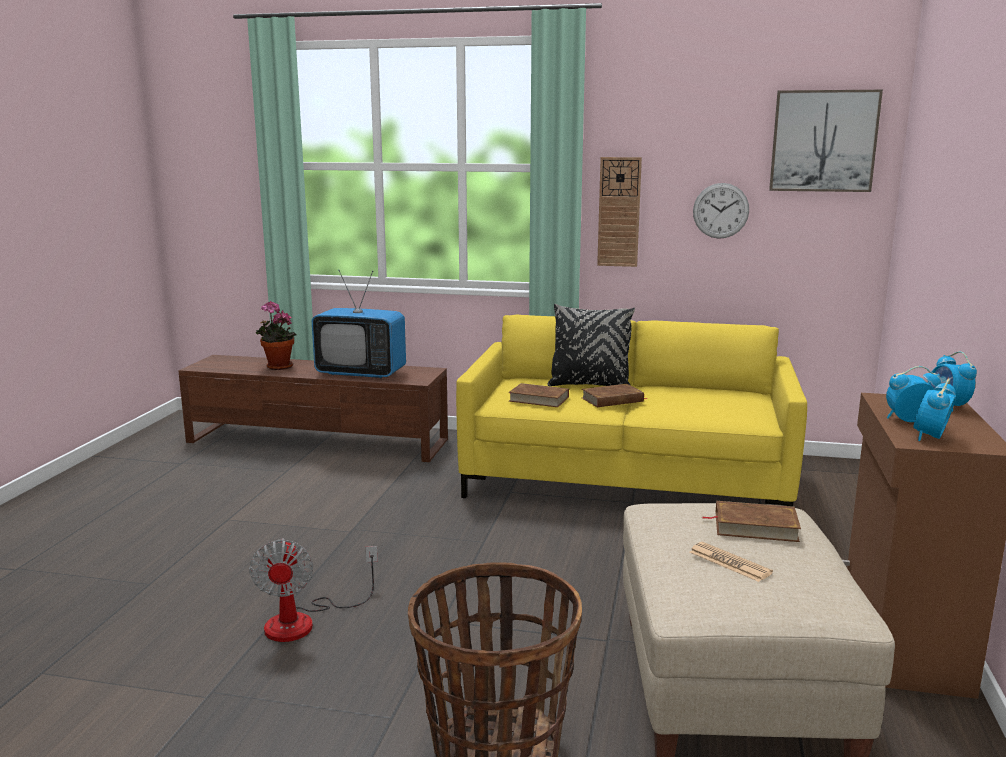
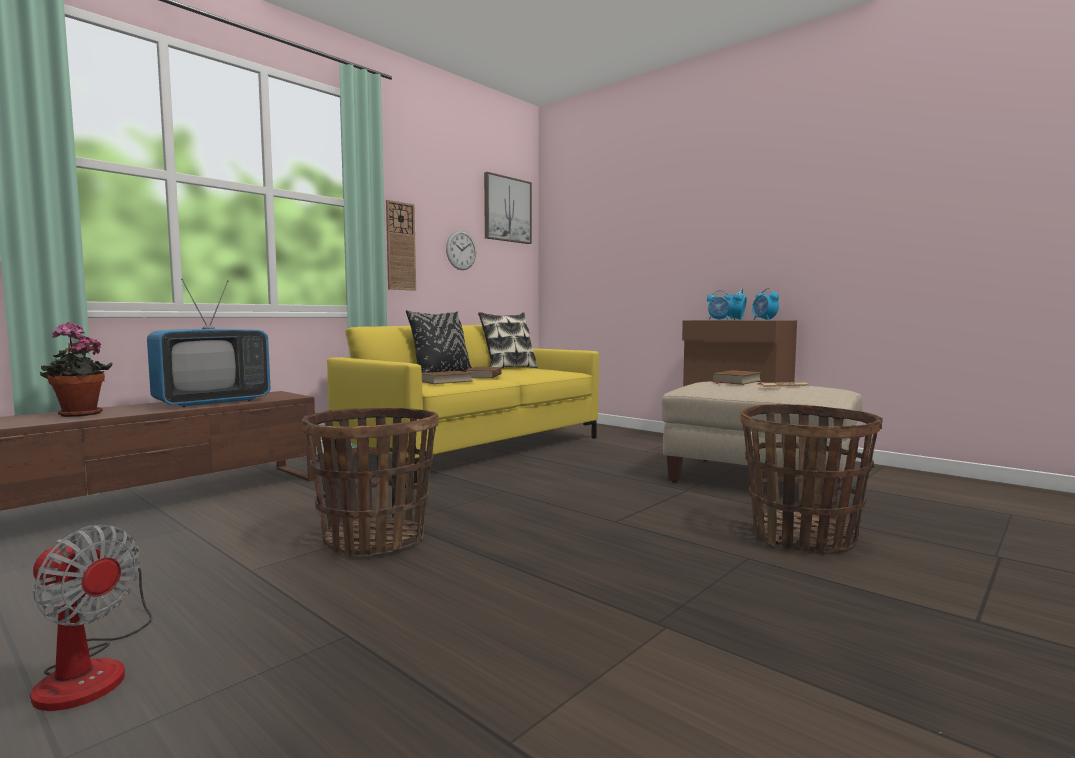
camera: 60 degrees left, 10 degrees down
fan [249,538,378,642] -> fan moved to [31,525,152,711]
none -> basket [302,408,438,558]
none -> pillow [478,312,538,368]

